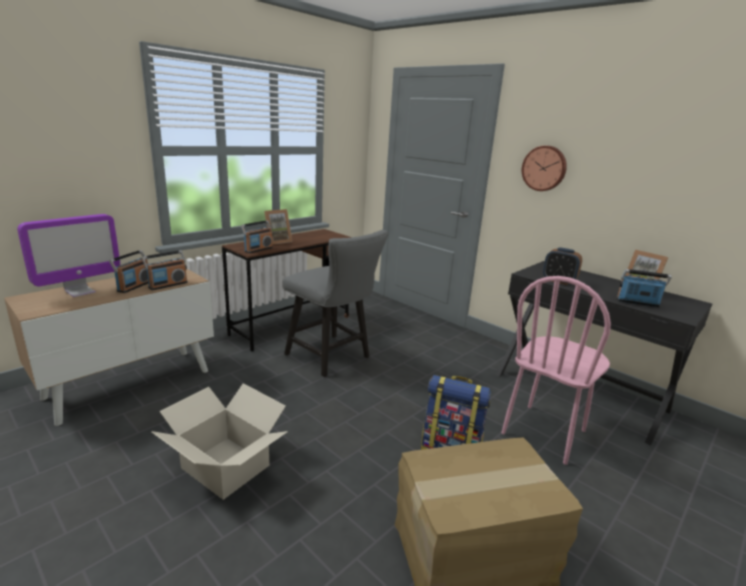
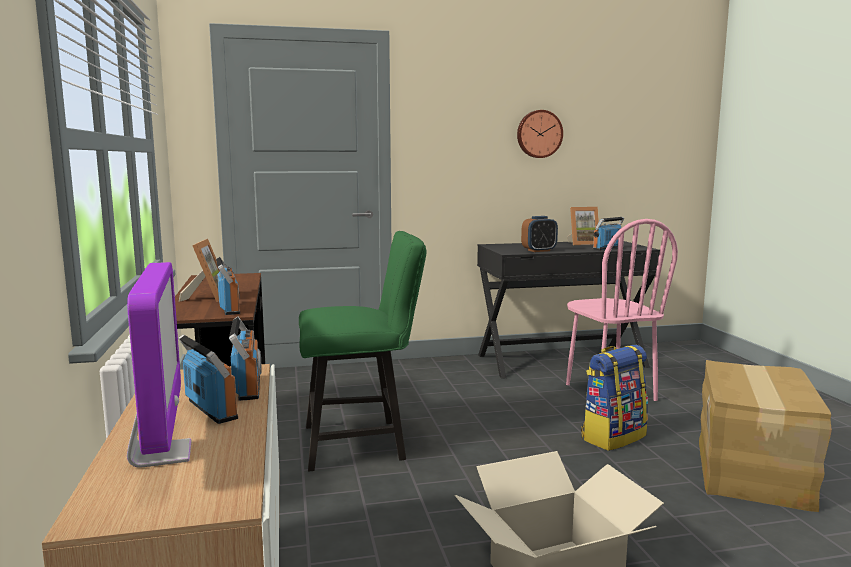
camera: 55 degrees left, 10 degrees down
grey chair [283,230,388,377] -> green chair [299,231,427,471]
wall clock [522,146,567,191] -> wall clock moved to [517,110,563,158]

